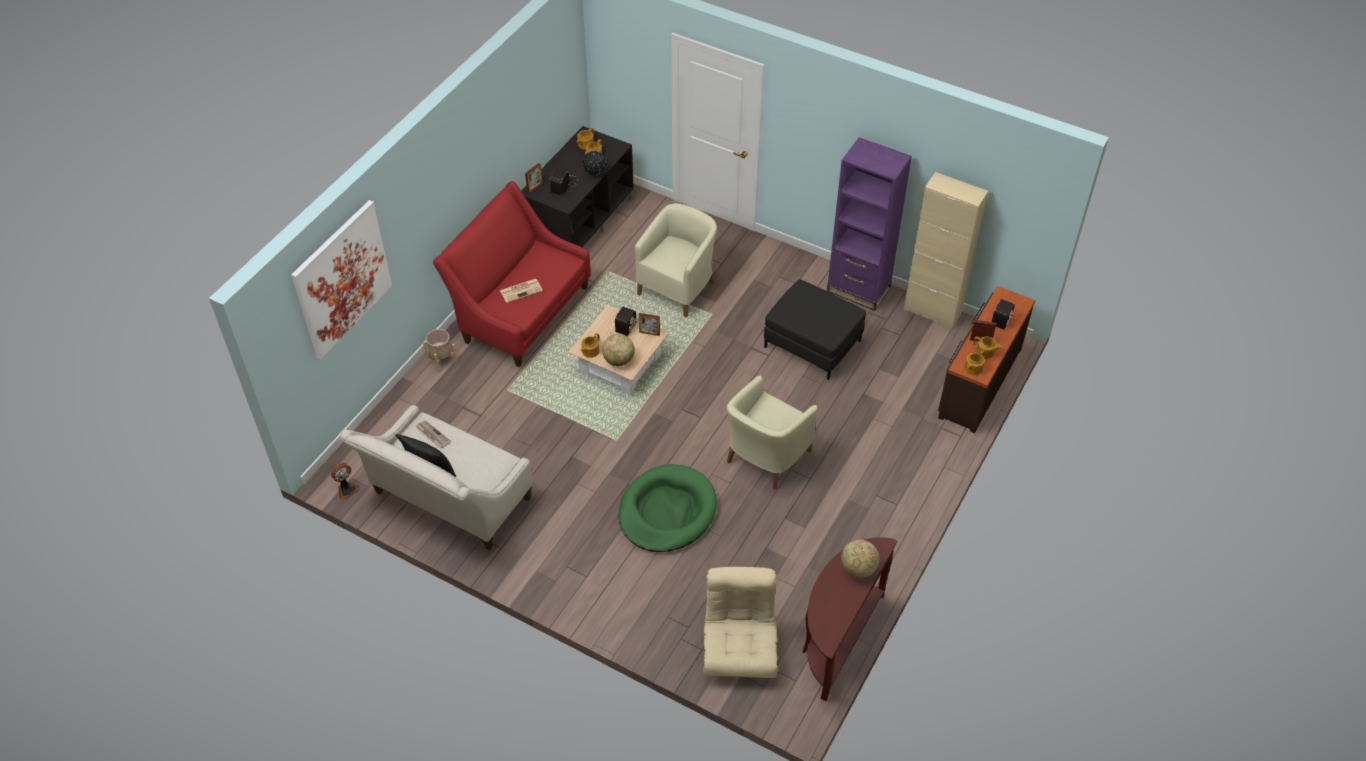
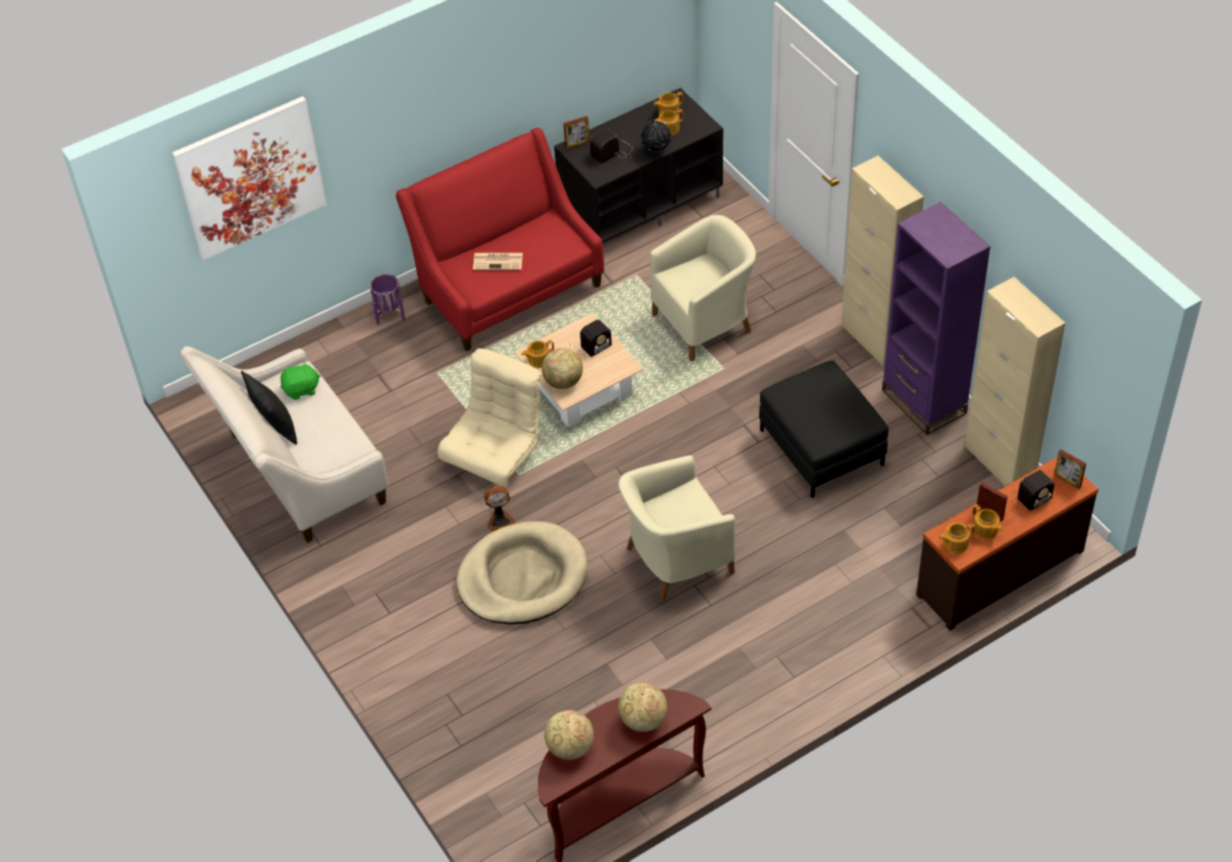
camera: 30 degrees right, 0 degrees up
fan [331,463,360,500] -> fan moved to [484,486,515,531]
newspaper [415,420,451,448] -> green plush toy [280,361,321,400]
beige planter [423,329,457,372] -> purple planter [370,274,405,325]
green dog bed [618,464,717,552] -> beige dog bed [457,521,588,625]
picture frame [639,313,660,336] -> picture frame moved to [1054,450,1086,489]
beige armchair [703,567,777,678] -> beige armchair moved to [438,348,541,487]
none -> globe [544,710,594,760]
none -> beige cabinet [841,156,924,366]

